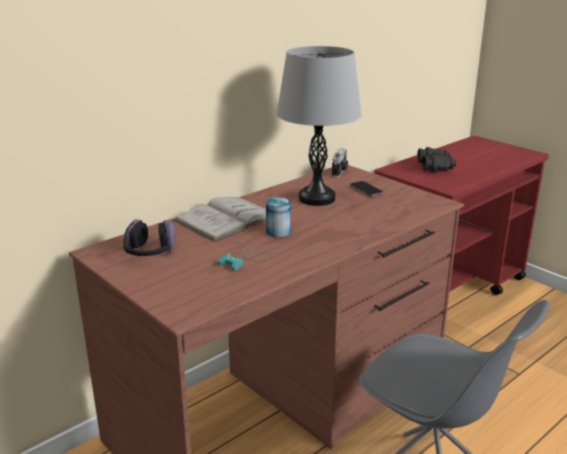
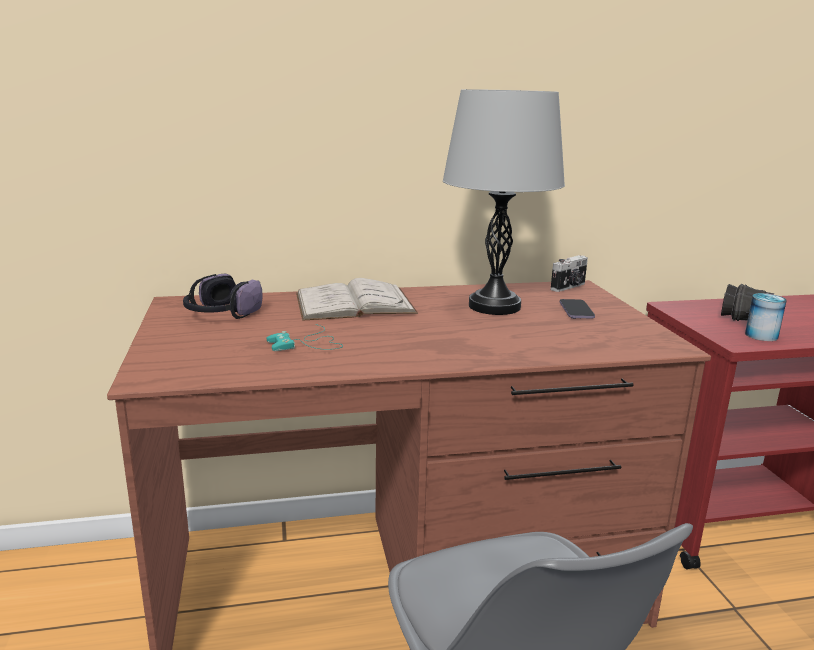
camera: 30 degrees right, 5 degrees down
can [266,197,291,237] -> can moved to [745,293,787,341]

